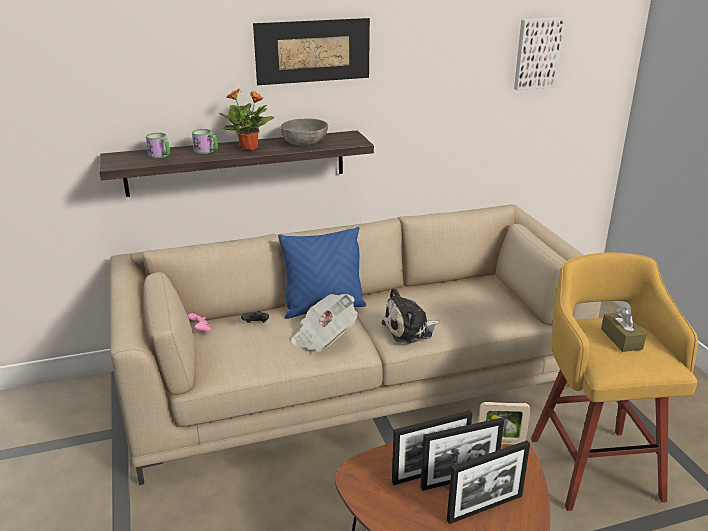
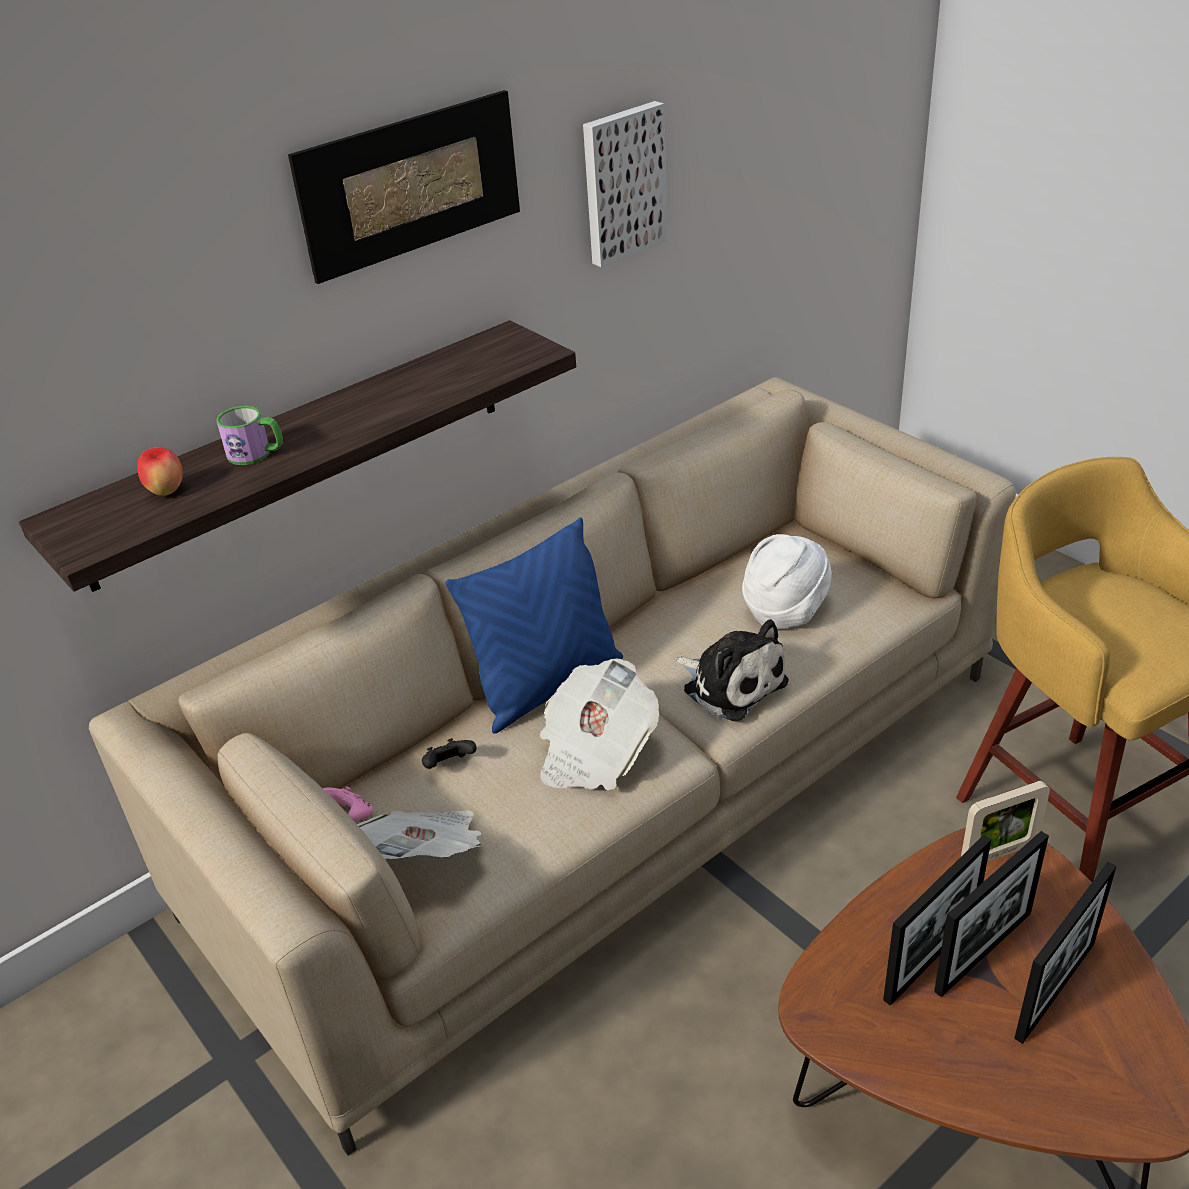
camera: 20 degrees left, 10 degrees up
mug [146,133,170,158] -> apple [138,447,183,496]
potted plant [219,89,274,151] -> none
grey bowl [281,119,328,146] -> none
plush toy [381,288,440,344] -> plush toy turned 90 degrees counterclockwise [675,619,789,722]
picture [514,18,565,90] -> picture moved to [583,101,668,267]
brown tissue box [601,308,646,352] -> none
none -> newspaper [357,810,481,859]
none -> white hat [742,534,832,629]

